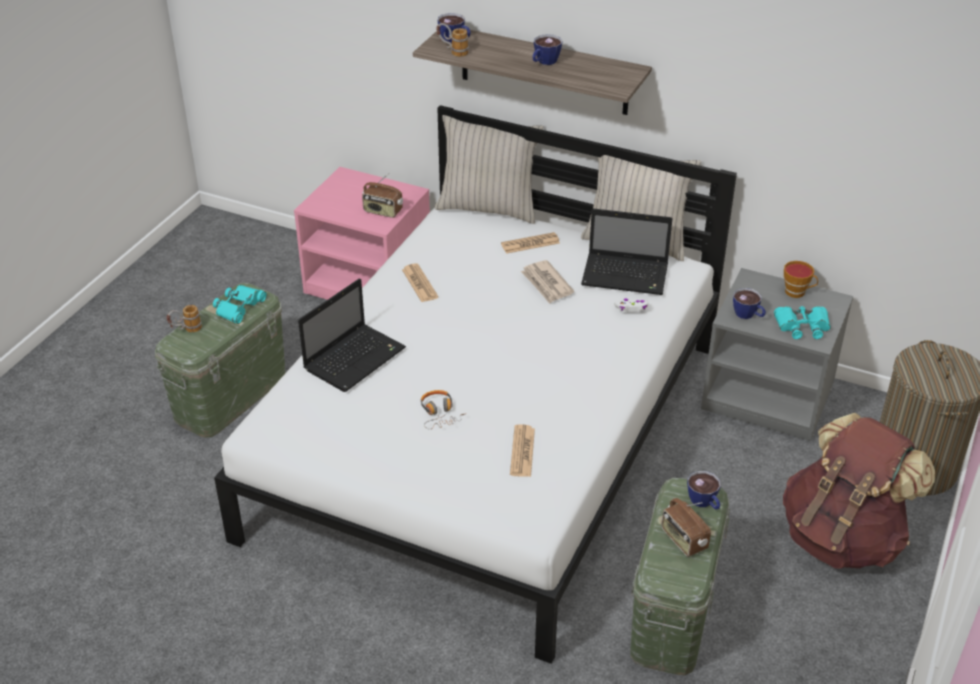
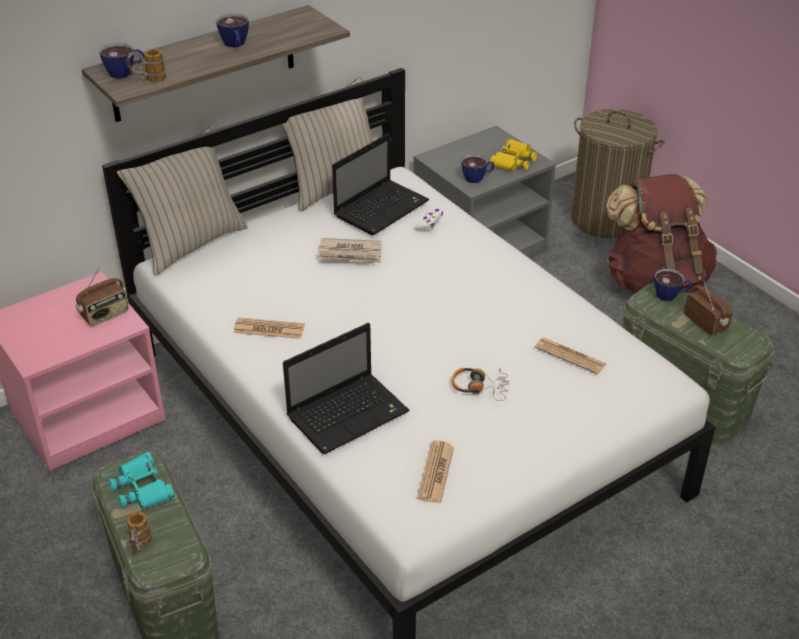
camera: 60 degrees left, 0 degrees up
laptop [298,278,406,392] -> laptop turned 75 degrees clockwise [283,323,410,454]
newspaper [501,232,560,254] -> newspaper moved to [417,441,454,504]
radio [662,498,711,557] -> radio turned 120 degrees counterclockwise [684,280,733,336]
turquoise binoculars [774,306,831,339] -> yellow binoculars [490,139,537,171]
cup [784,261,818,298] -> none

